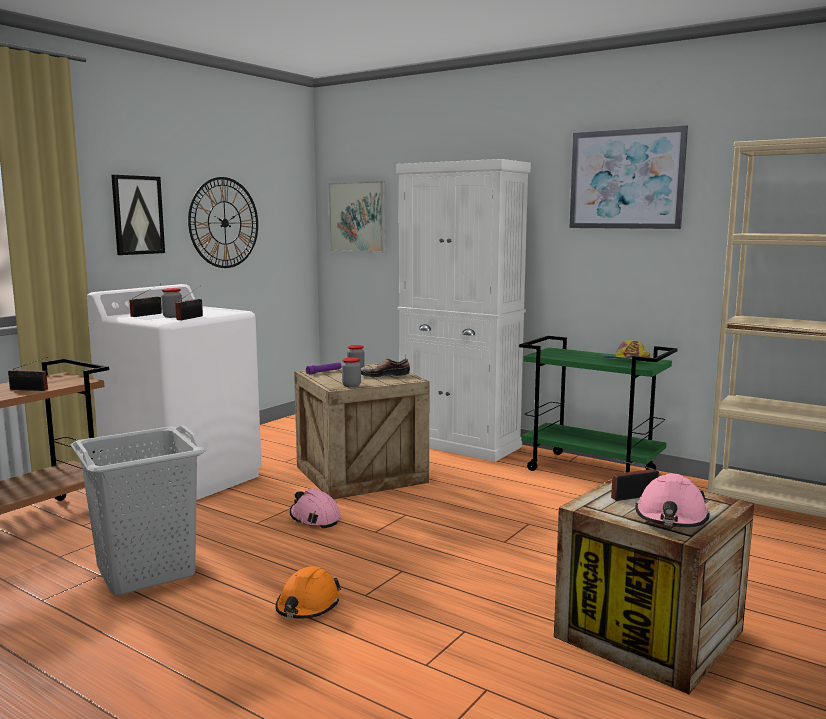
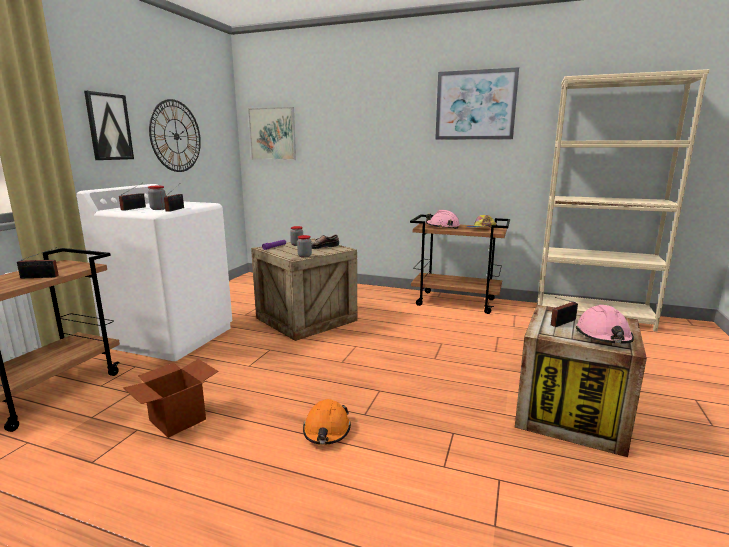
camera: 15 degrees left, 5 degrees up
grey laundry basket [71,425,206,595] -> cardboard box [123,359,218,438]
pink hard hat [290,488,341,528] -> pink hard hat moved to [426,210,460,229]
white cabinet [396,159,531,462] -> none
green cart [519,336,678,472] -> brown cart [410,214,510,314]

